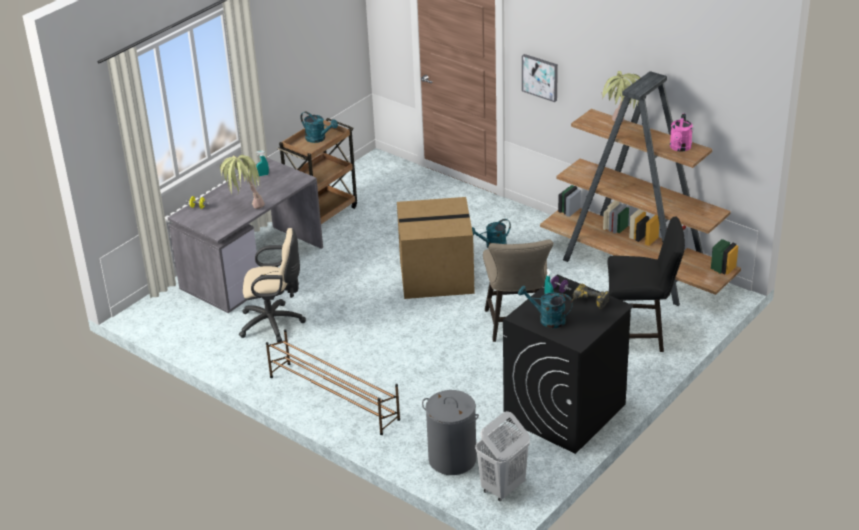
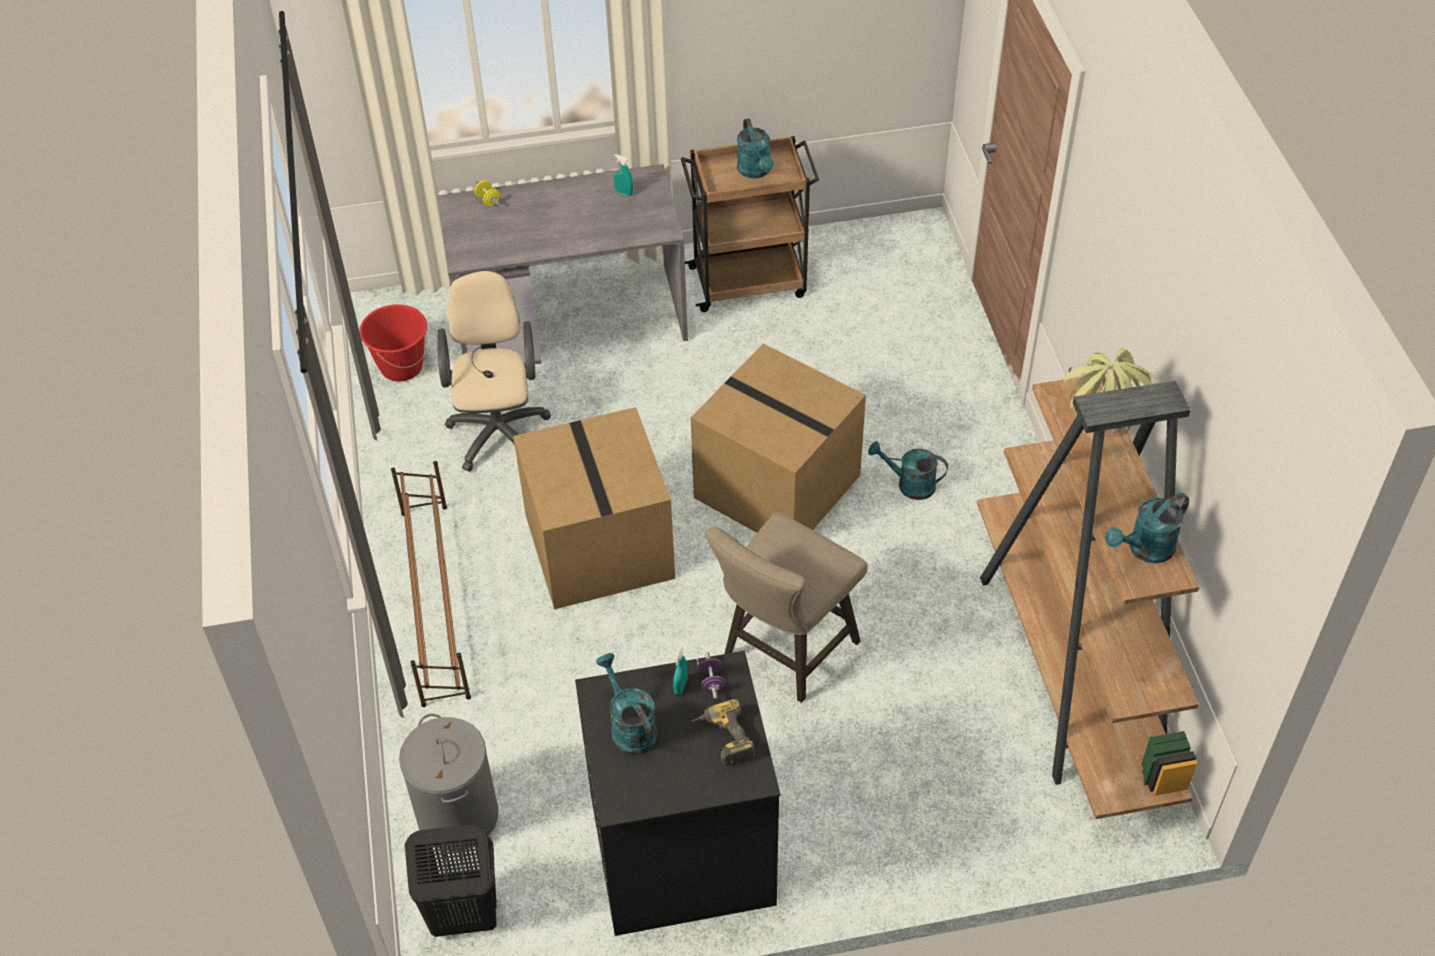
camera: 40 degrees right, 15 degrees up
potted plant [220,155,265,209] -> none
beige office chair [239,228,306,342] -> beige office chair turned 135 degrees counterclockwise [437,270,551,472]
white laundry basket [475,411,530,501] -> black laundry basket [405,824,497,937]
picture [522,54,558,102] -> none
black stool [607,217,685,352] -> none
pink watering can [670,113,693,152] -> turquoise watering can [1105,493,1189,563]
none -> red bucket [359,305,427,381]
none -> cardboard box [513,407,675,609]

